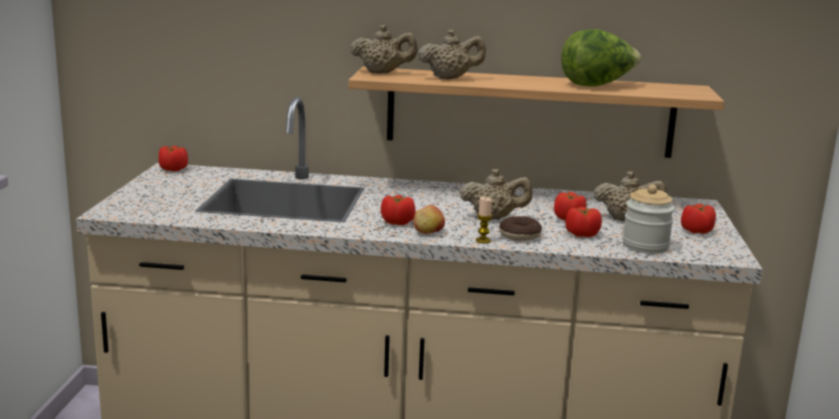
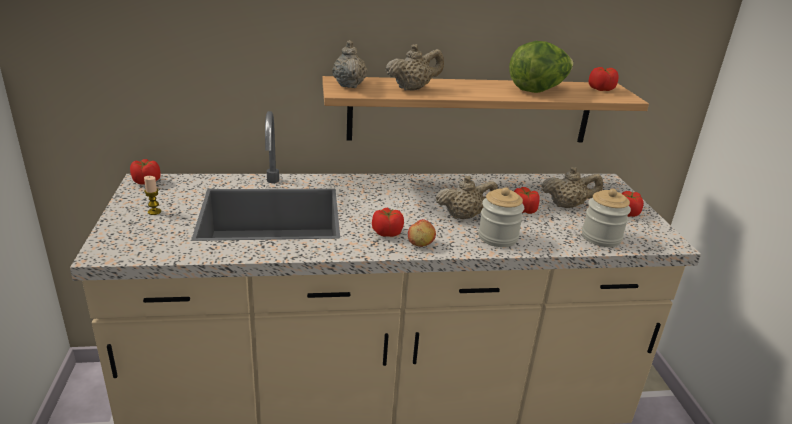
camera: 15 degrees left, 10 degrees up
beige teapot [350,25,418,73] -> beige teapot turned 90 degrees counterclockwise [332,40,367,88]
candle [476,197,492,244] -> candle moved to [144,176,161,215]
donut [499,216,542,241] -> jar [478,187,524,247]
tomato [565,207,602,237] -> tomato moved to [589,67,619,91]

